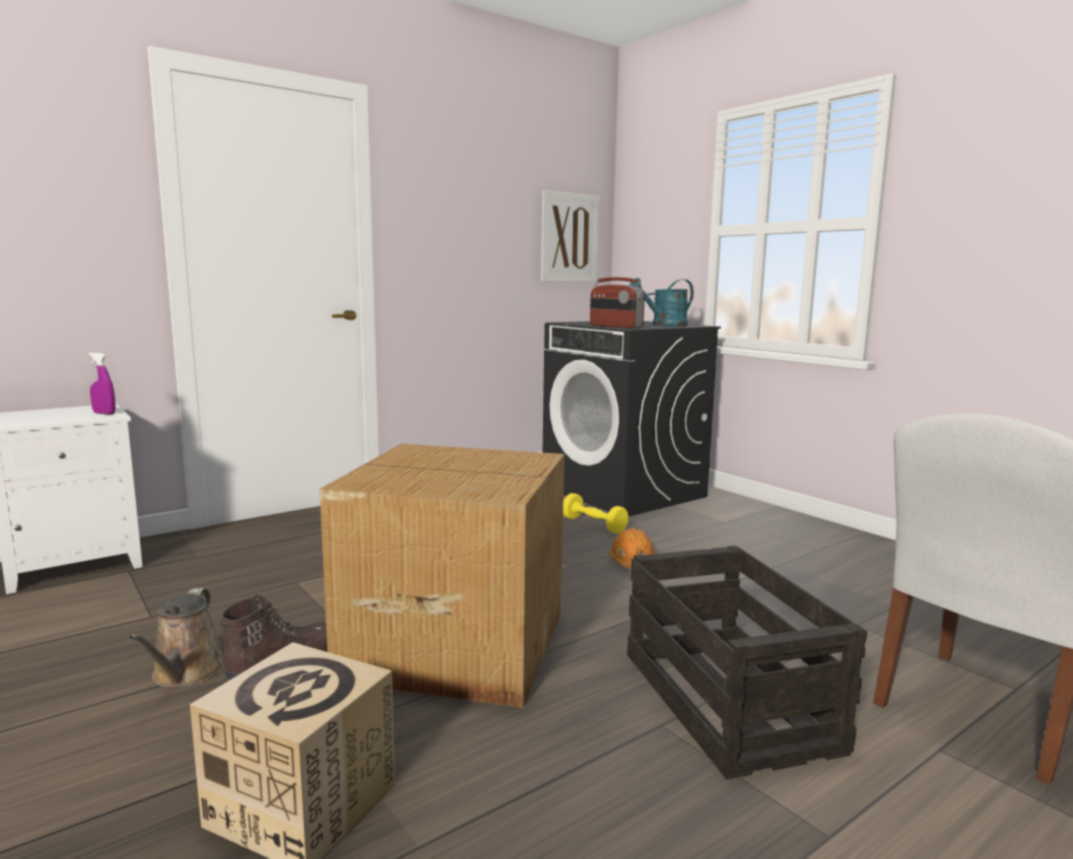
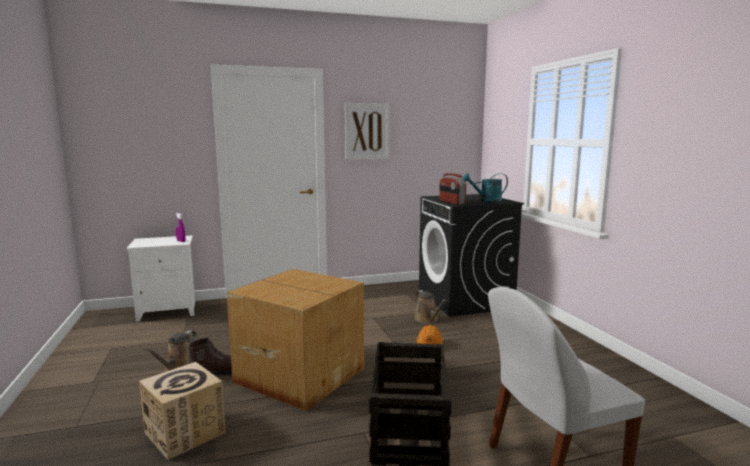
camera: 20 degrees right, 0 degrees up
picture [541,190,600,282] -> picture moved to [345,103,390,160]
yellow dumbbell [563,493,628,534] -> brown watering can [414,290,446,323]

